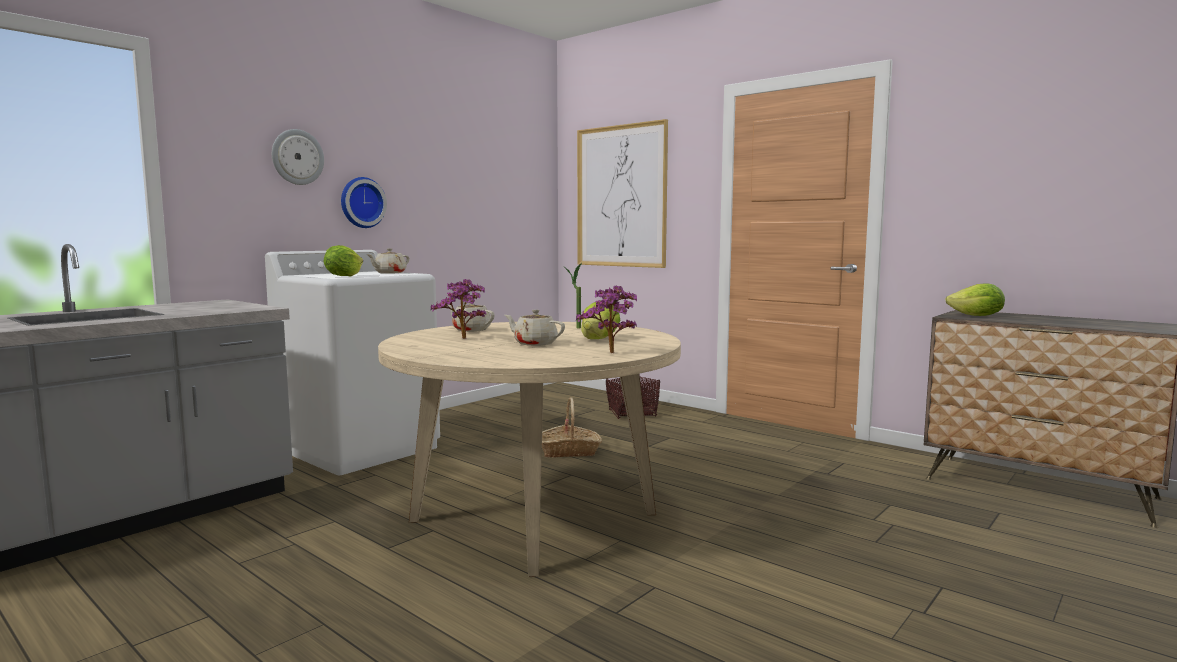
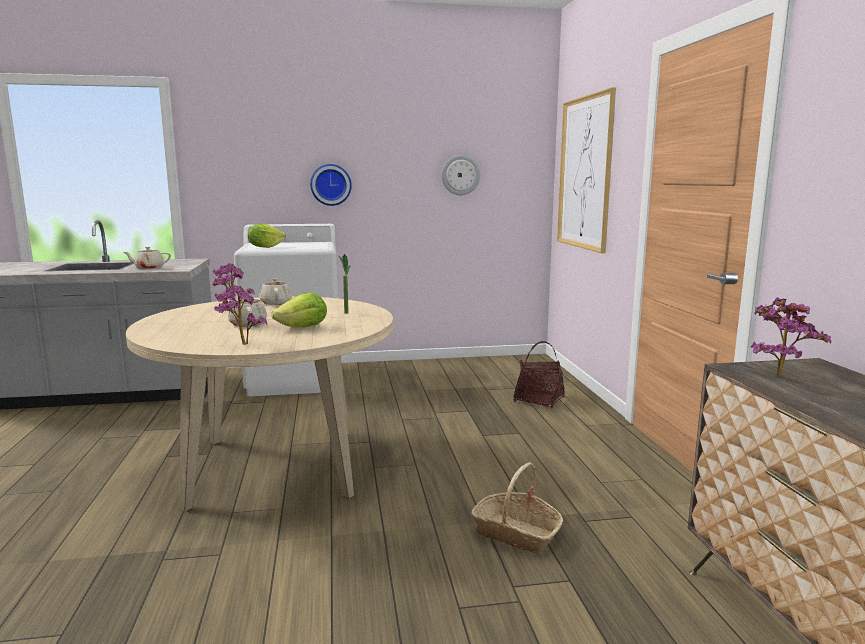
camera: 40 degrees right, 5 degrees up
wall clock [272,129,324,185] -> wall clock moved to [442,155,480,195]
beige teapot [367,248,410,274] -> beige teapot moved to [124,247,171,269]
basket [542,397,602,458] -> basket moved to [471,462,563,553]
lettuce [945,283,1005,316] -> potted plant [750,297,831,376]

